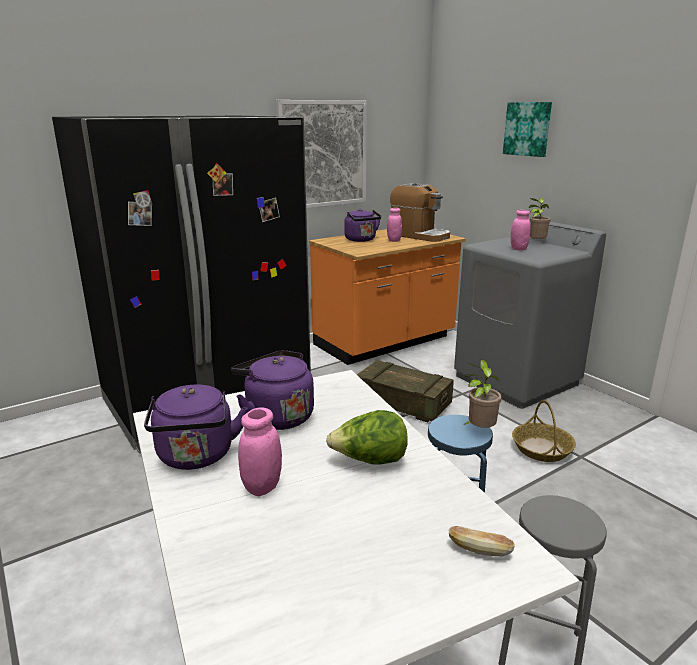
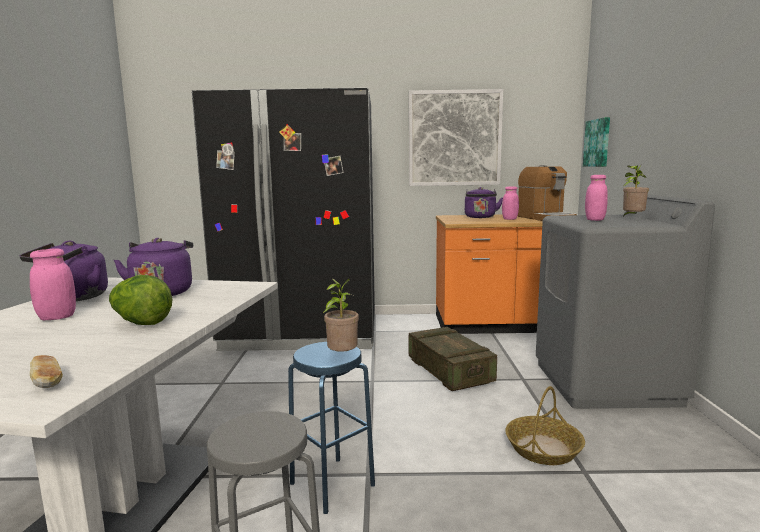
camera: 35 degrees right, 10 degrees down
picture [503,102,552,157] -> picture moved to [583,117,610,167]

